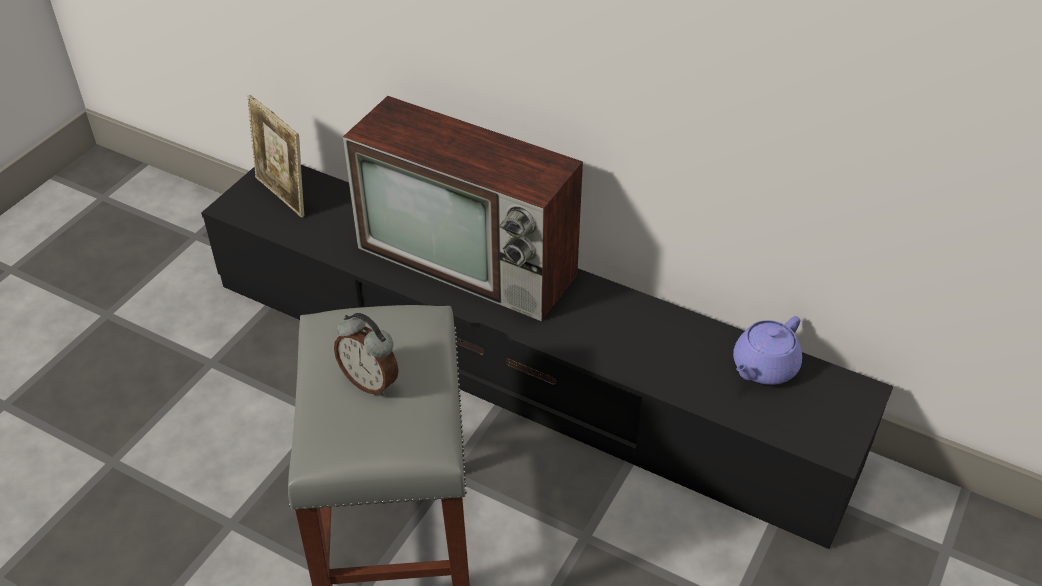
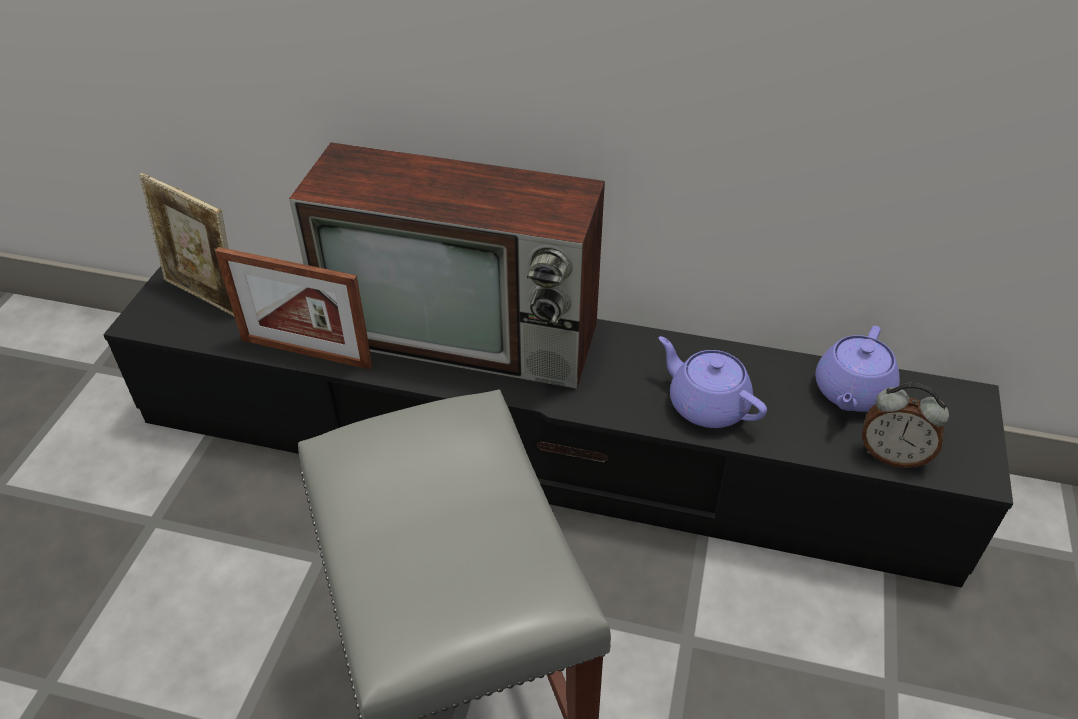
camera: 15 degrees left, 0 degrees up
alarm clock [334,313,398,396] -> alarm clock moved to [862,383,949,468]
none -> picture frame [215,247,372,370]
none -> purple teapot [659,336,767,428]

